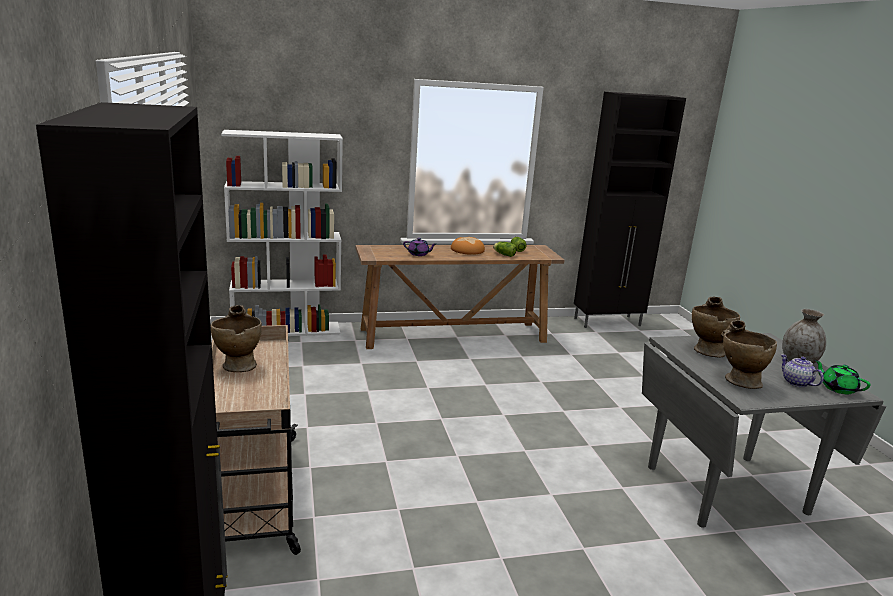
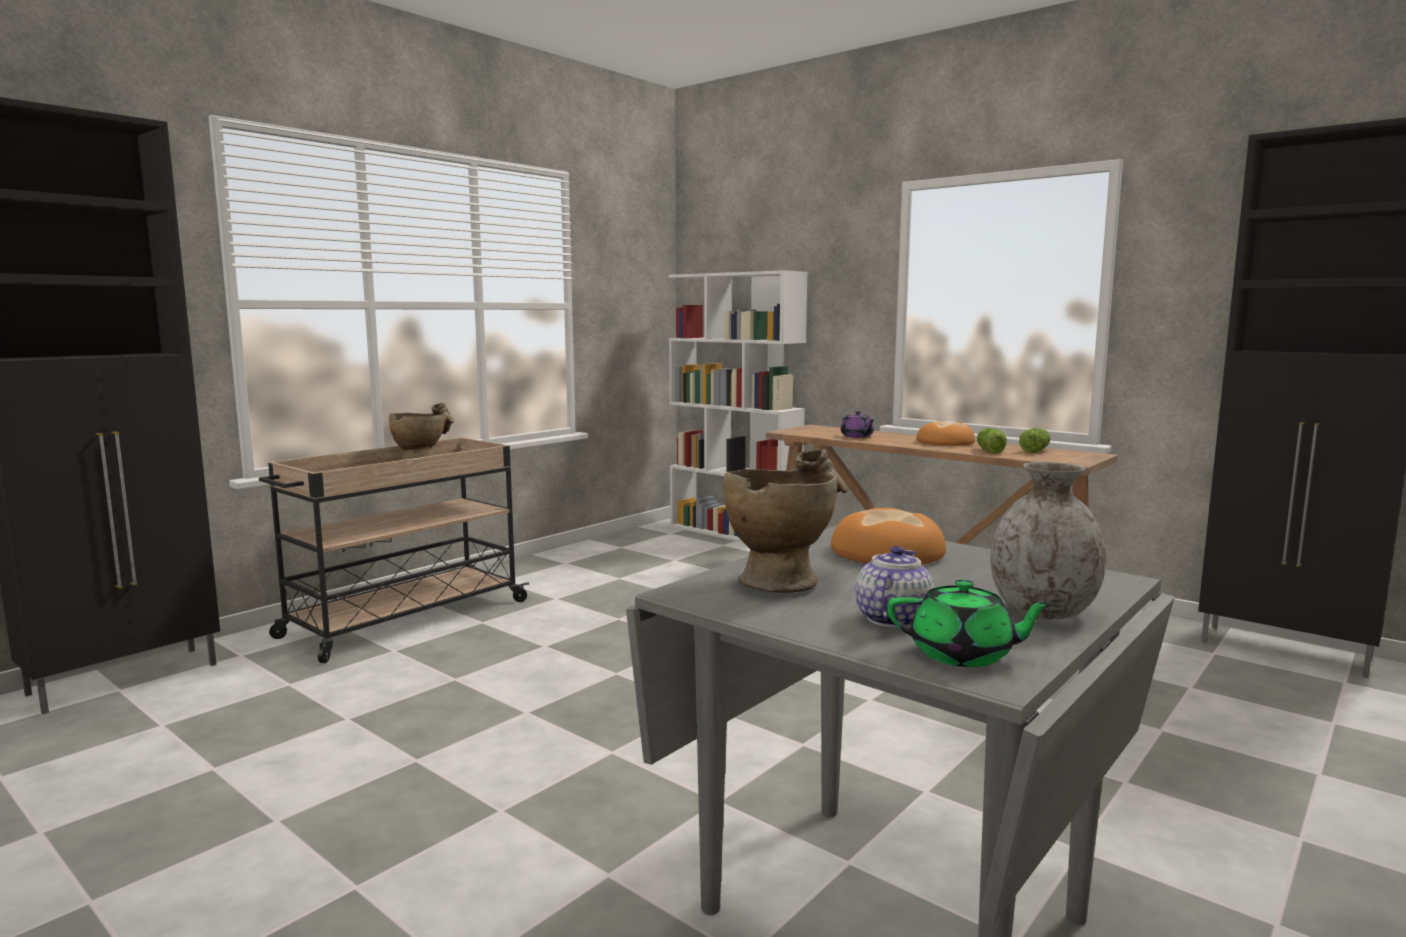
camera: 55 degrees right, 10 degrees down
beige vase [692,297,740,358] -> bread [831,508,946,565]
green teapot [815,360,871,395] -> green teapot turned 90 degrees clockwise [887,579,1054,667]

